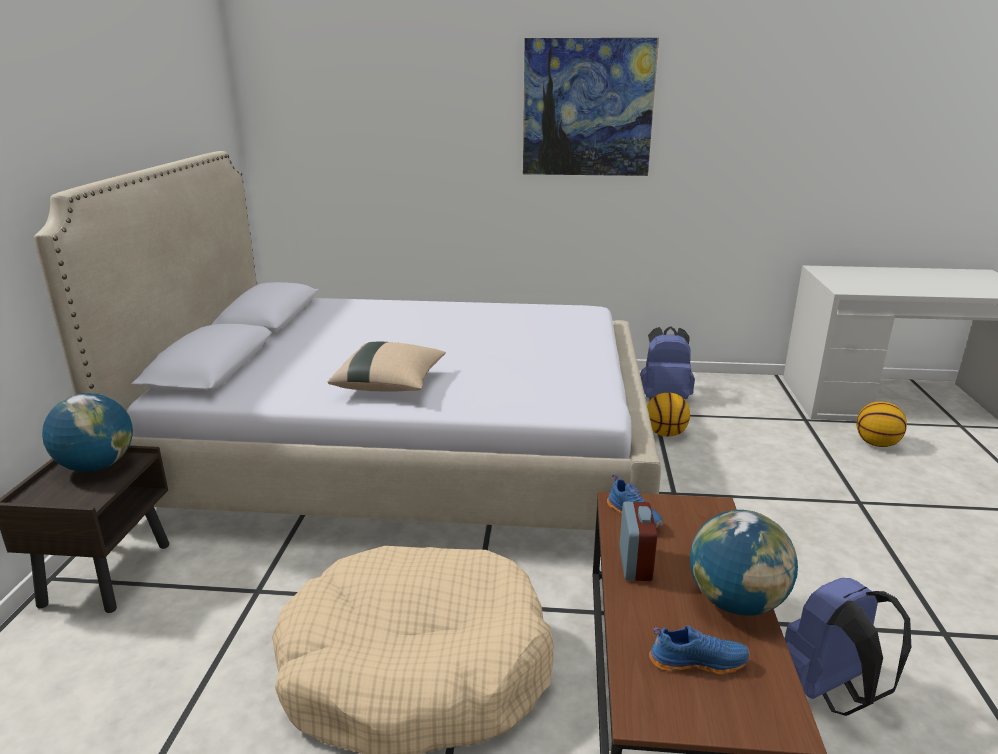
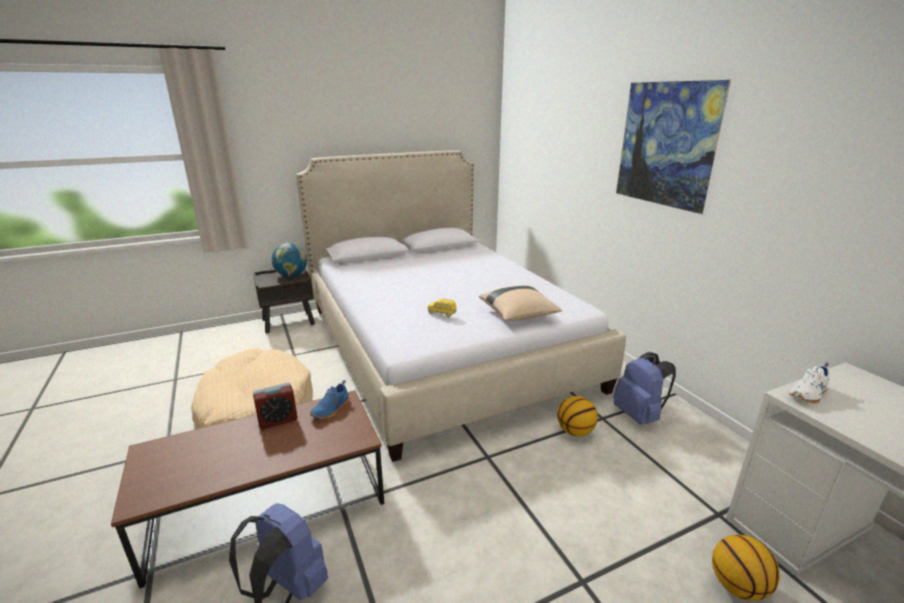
camera: 60 degrees right, 0 degrees up
beige pillow [328,342,446,392] -> beige pillow moved to [479,286,562,321]
blue shoe [649,625,749,675] -> none
globe [690,510,798,616] -> none
none -> yellow toy car [428,299,457,318]
none -> white shoe [789,362,830,403]

